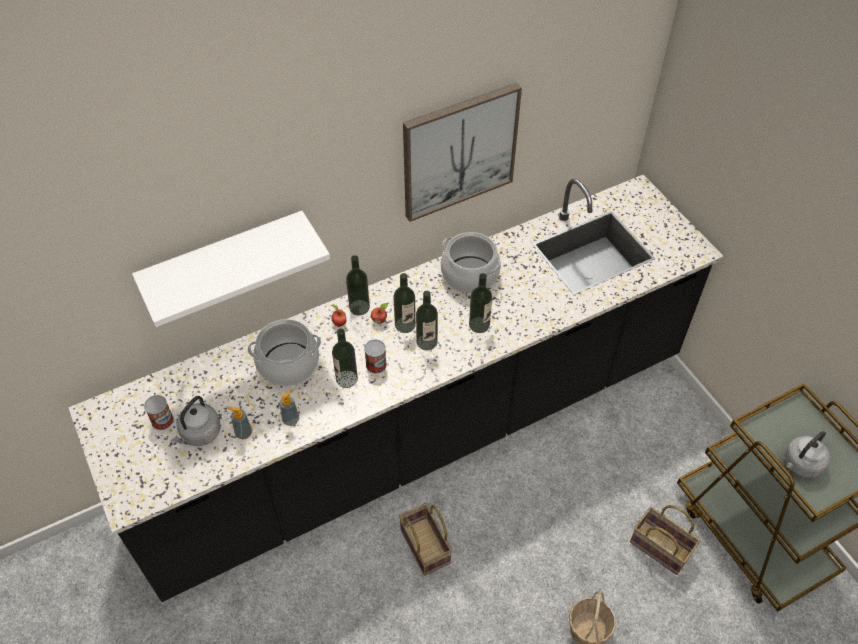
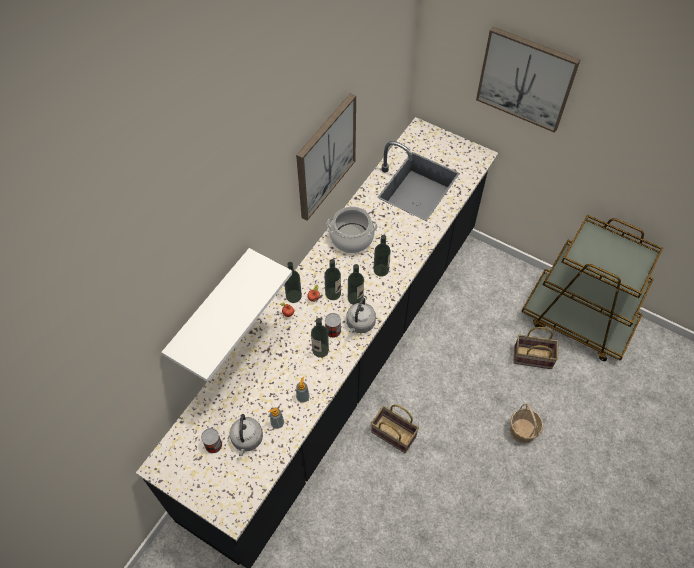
camera: 30 degrees left, 5 degrees up
cooking pot [248,319,321,386] -> none
grey kettle [784,431,830,478] -> grey kettle moved to [346,297,376,333]
none -> picture [476,26,580,133]

